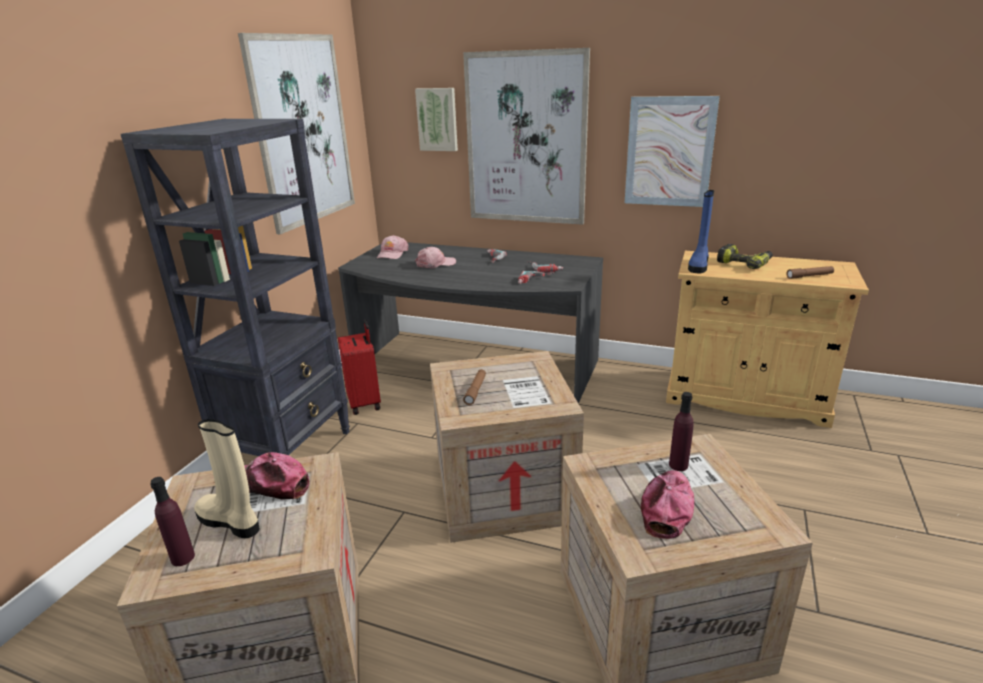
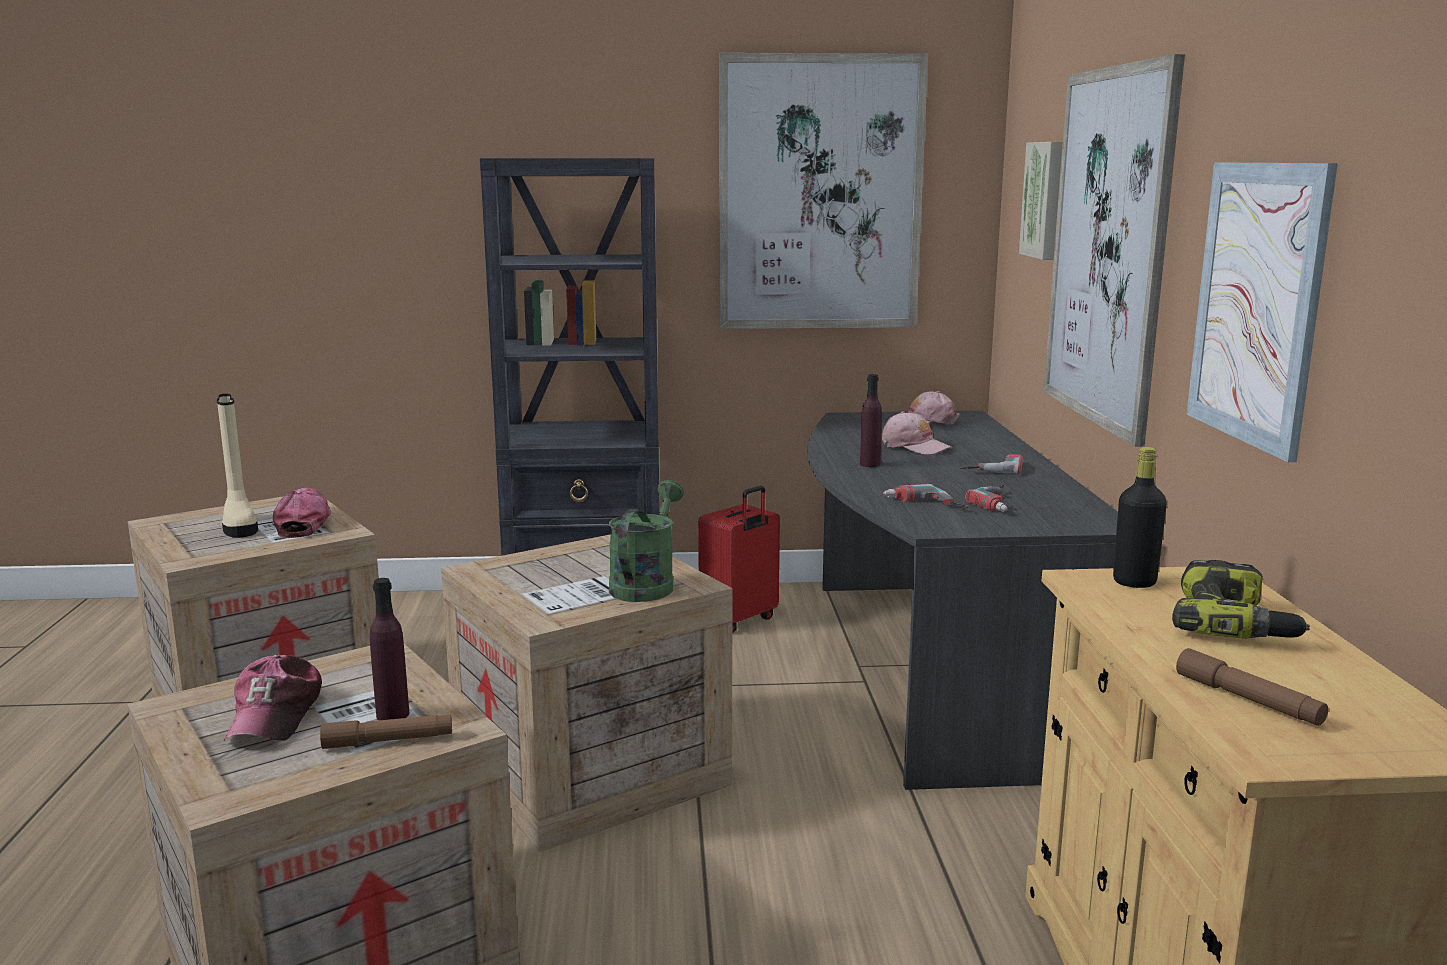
camera: 65 degrees right, 10 degrees down
purple bottle [150,477,195,566] -> purple bottle moved to [860,374,882,467]
beige boot [194,419,260,538] -> beige boot turned 150 degrees clockwise [217,394,258,538]
brown flashlight [463,369,486,405] -> brown flashlight moved to [320,715,452,749]
cap [641,470,694,539] -> cap turned 90 degrees clockwise [224,655,322,741]
blue boot [688,190,714,273] -> black bottle [1113,447,1167,588]
none -> green watering can [609,480,684,602]

